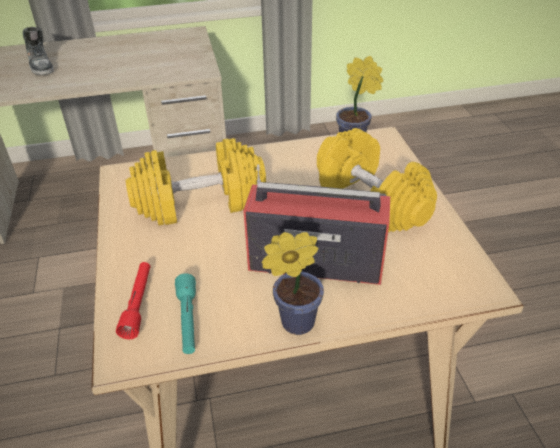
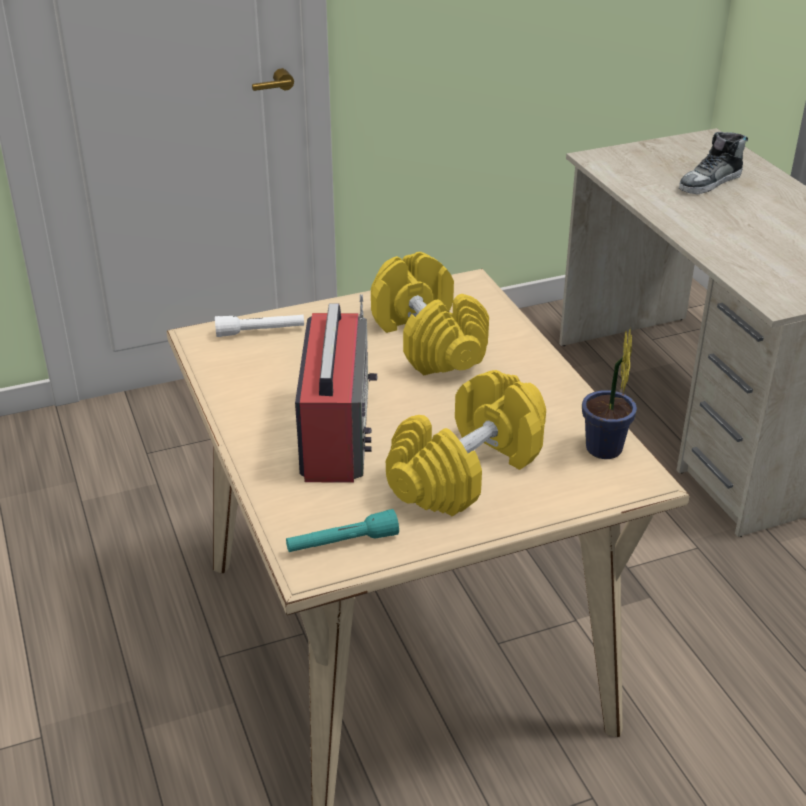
camera: 80 degrees right, 5 degrees down
red flashlight [116,262,150,339] -> white flashlight [215,315,304,337]
turquoise flashlight [175,273,196,354] -> turquoise flashlight moved to [286,509,399,552]
potted plant [262,232,324,335] -> none

